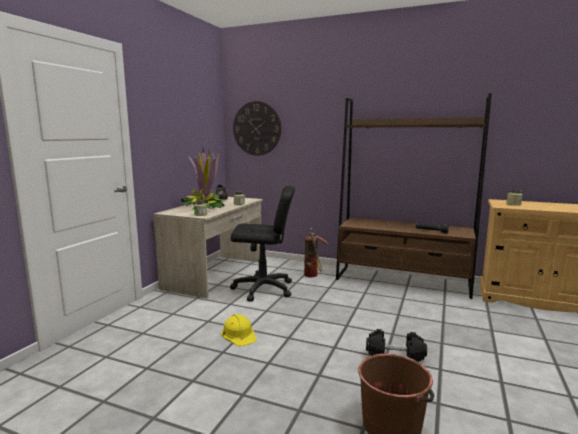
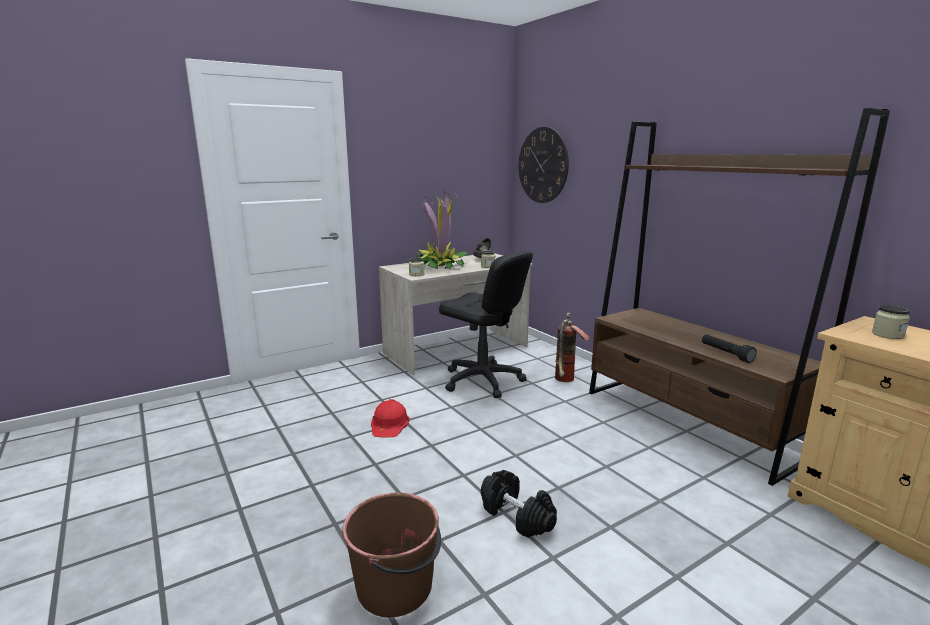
camera: 35 degrees right, 5 degrees up
yellow hard hat [221,314,257,346] -> red hard hat [371,399,410,438]

